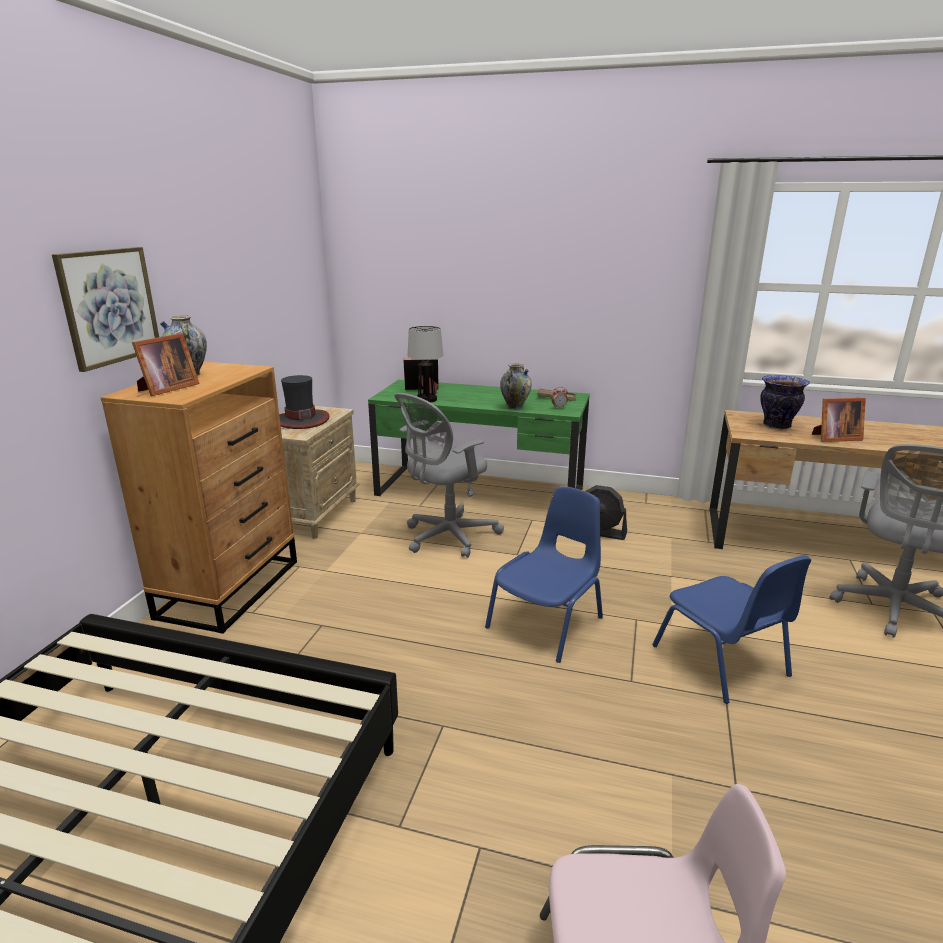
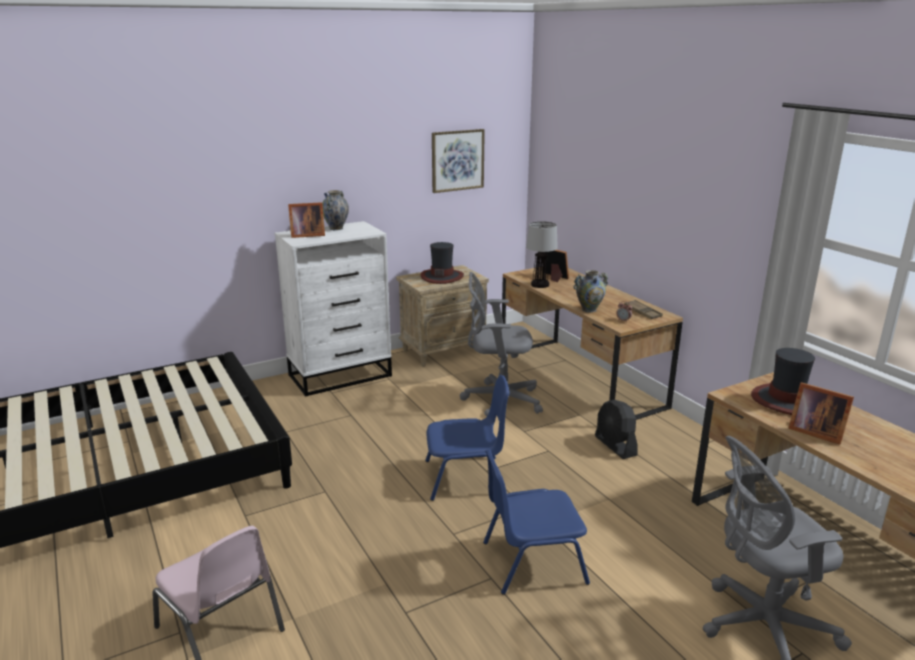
camera: 45 degrees right, 0 degrees up
picture [52,247,159,372] -> picture moved to [432,129,485,193]
brown dresser [101,362,297,634] -> white dresser [275,221,392,397]
green desk [368,380,590,496] -> brown desk [502,267,683,420]
blue chair [652,555,811,704] -> blue chair turned 60 degrees clockwise [483,449,590,595]
vase [760,375,810,429] -> hat [751,348,815,415]

